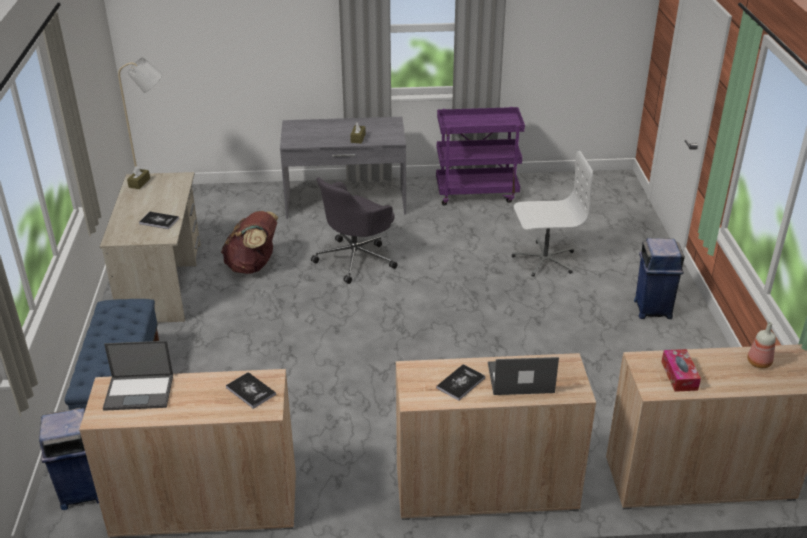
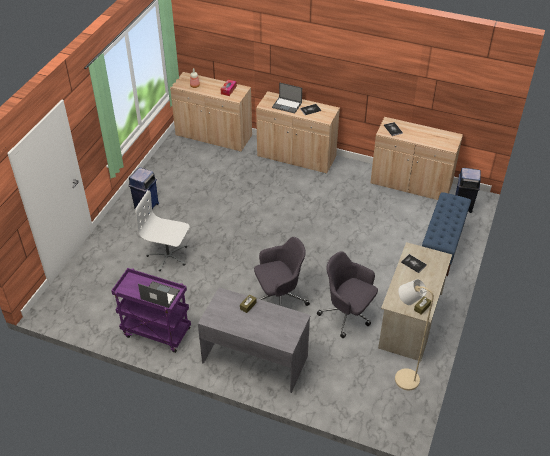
camera: 155 degrees left, 10 degrees up
laptop [103,341,173,411] -> laptop moved to [138,281,180,308]
brown backpack [221,211,278,274] -> grey office chair [317,251,378,338]

